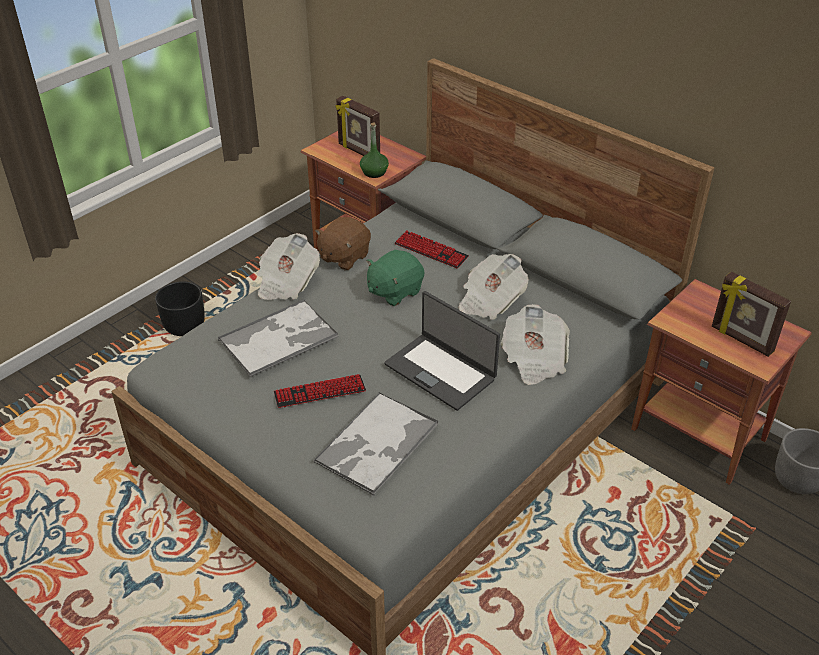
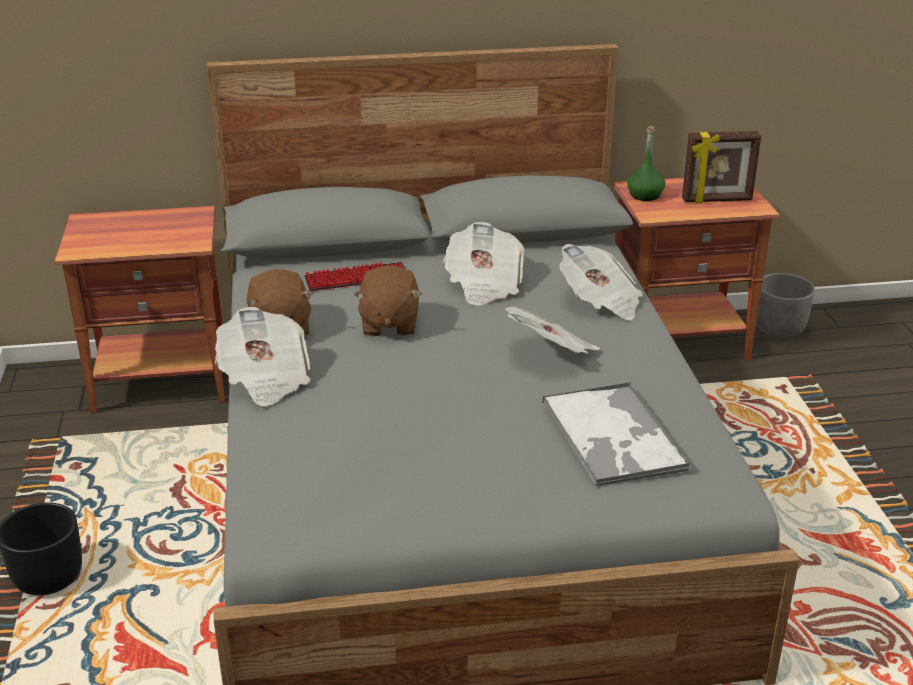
camera: 50 degrees left, 10 degrees down
tray [218,299,338,378] -> none
keyboard [274,374,366,408] -> none
picture frame [335,96,380,156] -> none
green bottle [360,122,389,178] -> green bottle moved to [627,126,665,201]
green plush toy [367,250,424,306] -> brown plush toy [354,265,421,336]
laptop [384,291,500,411] -> newspaper [505,307,600,353]

